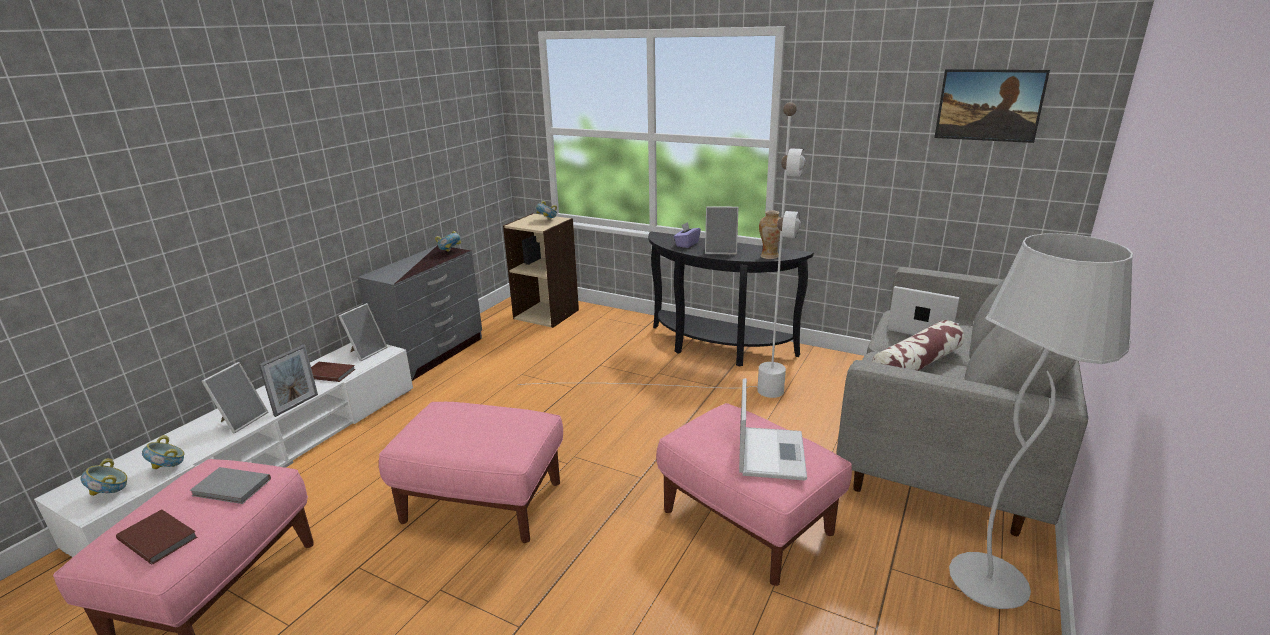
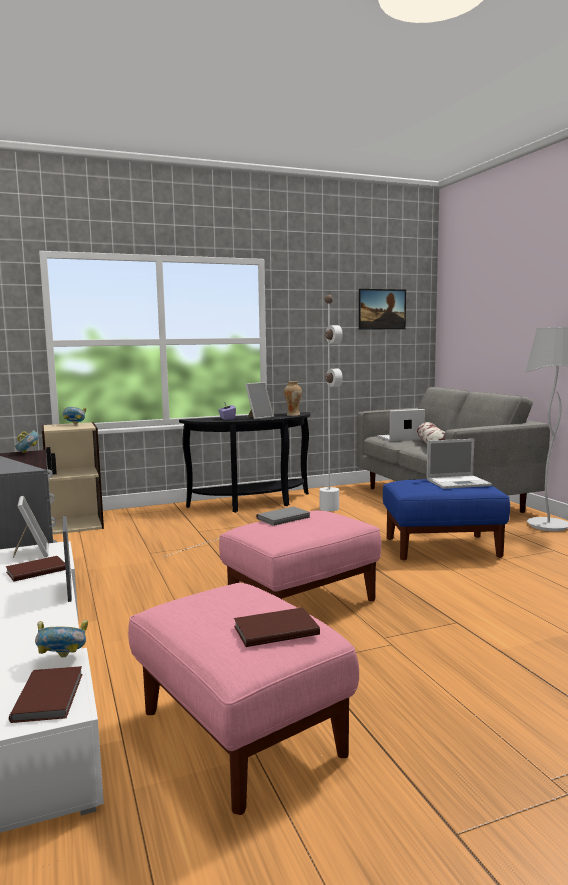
camera: 50 degrees left, 15 degrees down
bowl [80,458,128,496] -> brown book [9,666,83,723]
grey book [189,467,271,504] -> grey book moved to [256,506,311,526]
picture frame [201,362,268,433] -> none
pink ottoman [656,403,852,586] -> blue ottoman [383,479,510,561]
laptop [739,378,807,481] -> laptop turned 120 degrees clockwise [427,439,492,489]

